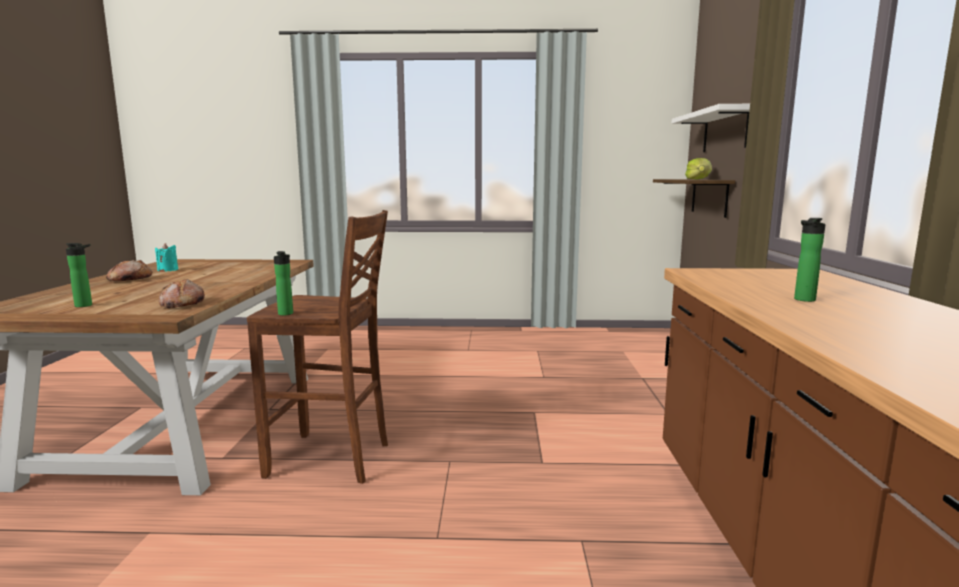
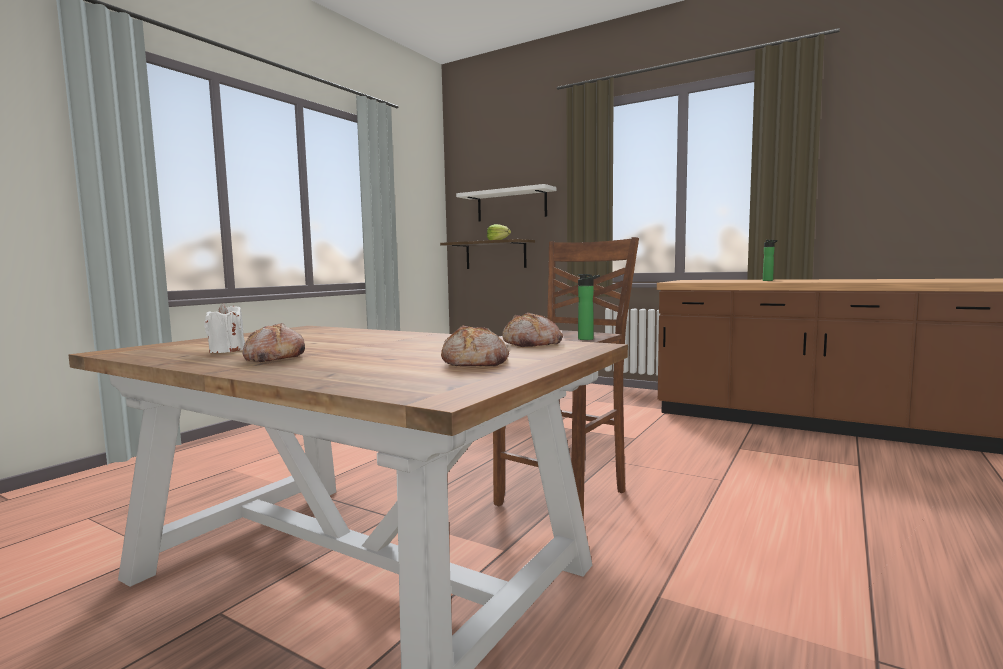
camera: 60 degrees left, 5 degrees down
bottle [66,243,92,307] -> bread [441,325,509,366]
turquoise candle [155,243,178,272] -> white candle [204,303,245,353]

